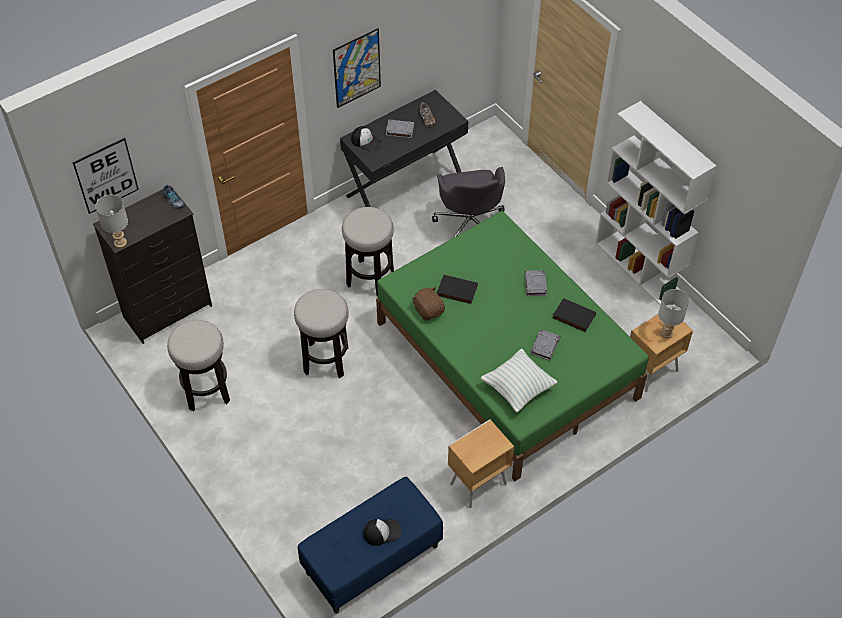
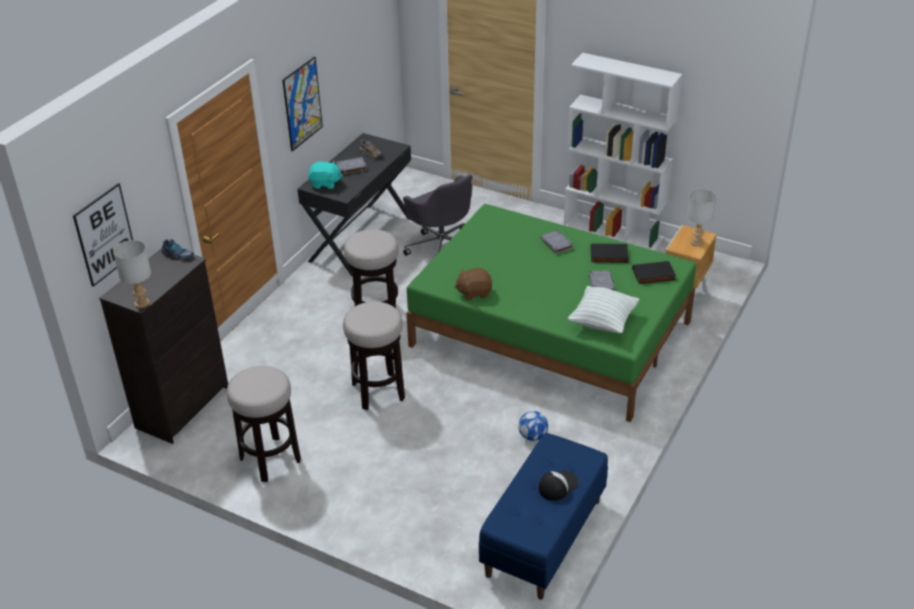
camera: 25 degrees left, 15 degrees down
cap [351,126,382,152] -> turquoise plush toy [308,161,343,189]
brown plush toy [412,287,445,321] -> brown plush toy turned 45 degrees counterclockwise [454,268,492,300]
black book [437,275,478,304] -> black book moved to [632,261,676,284]
brown nightstand [448,419,514,508] -> none
none -> football [518,411,548,441]

